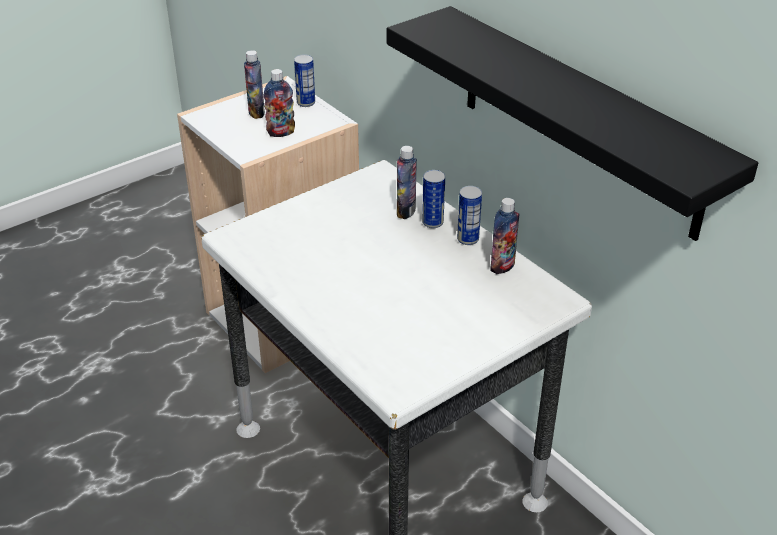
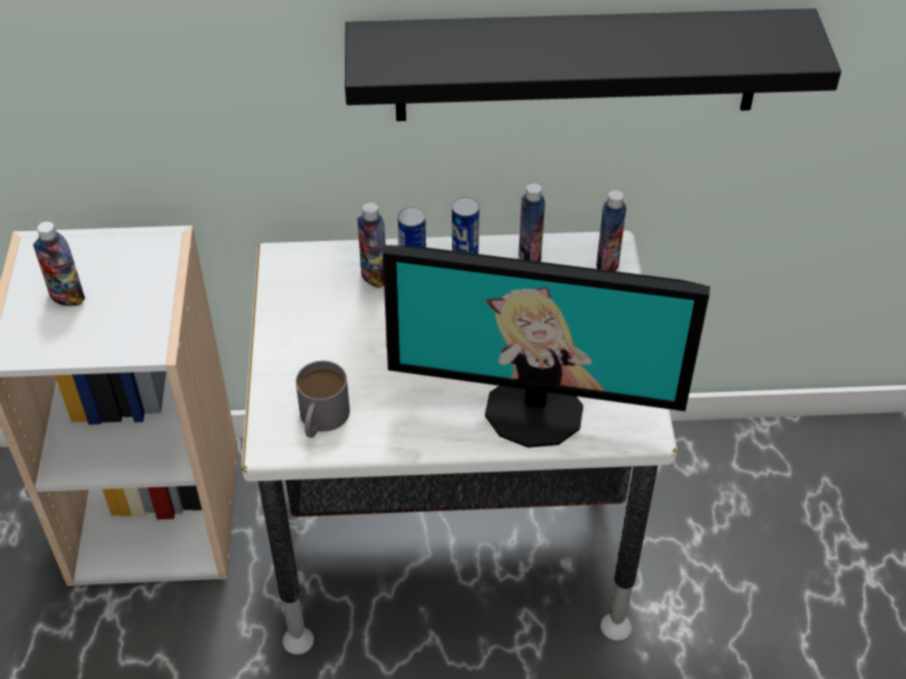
camera: 55 degrees left, 10 degrees up
bottle [264,69,295,137] -> bottle moved to [596,190,626,271]
can [294,54,315,107] -> none
none -> grey mug [296,361,350,438]
none -> monitor [383,245,710,448]

